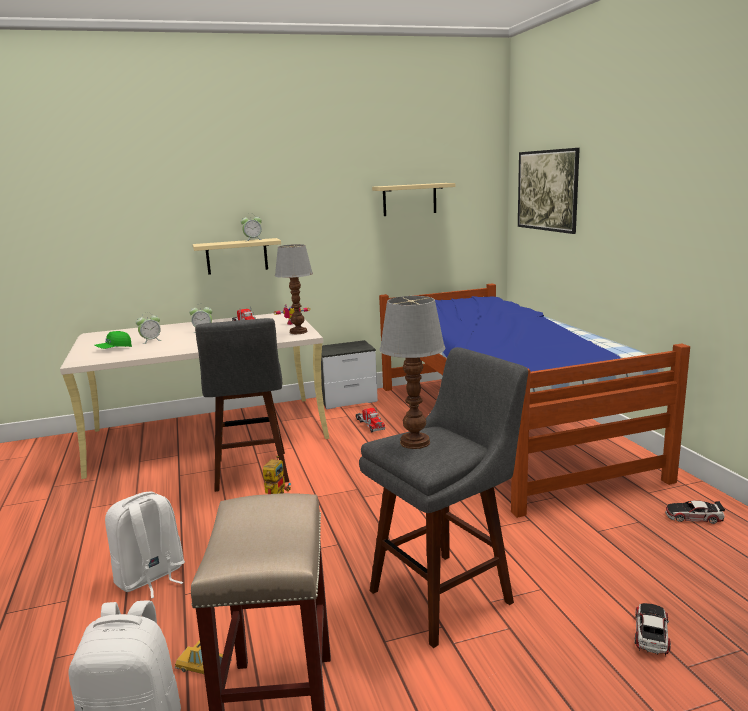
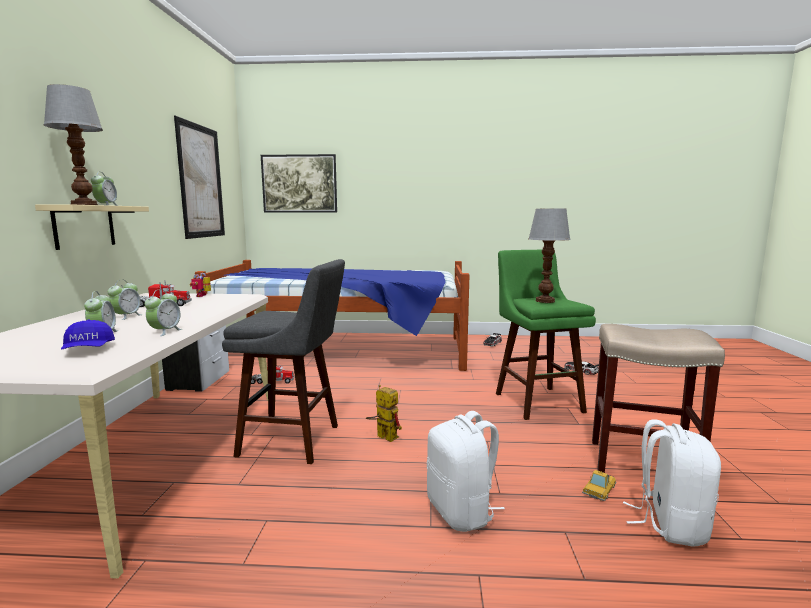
camera: 70 degrees left, 5 degrees down
green cap [94,331,132,349] -> blue cap [61,319,115,350]
table lamp [275,244,313,334] -> table lamp moved to [44,84,103,205]
grey stool [359,347,528,648] -> green stool [496,250,596,420]
beige shelf [372,183,455,216] -> picture [174,115,225,239]
none -> alarm clock [145,289,182,336]

